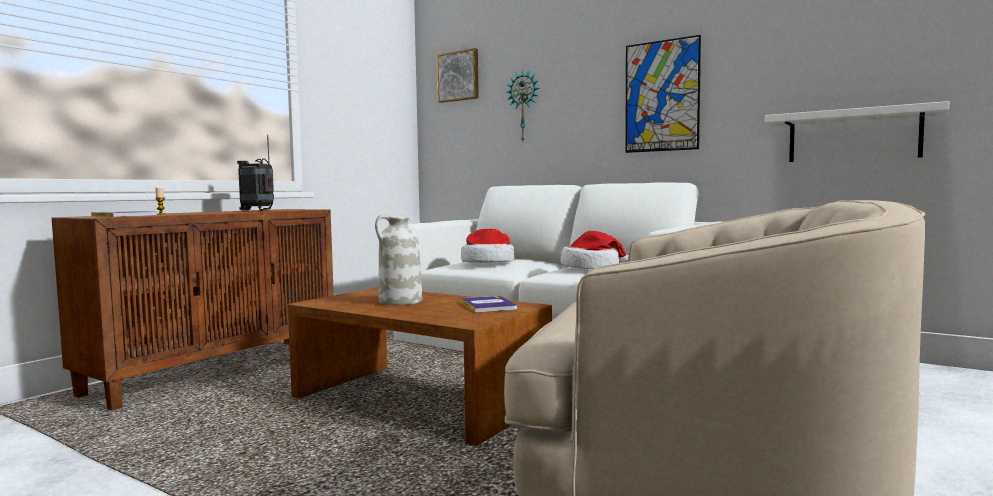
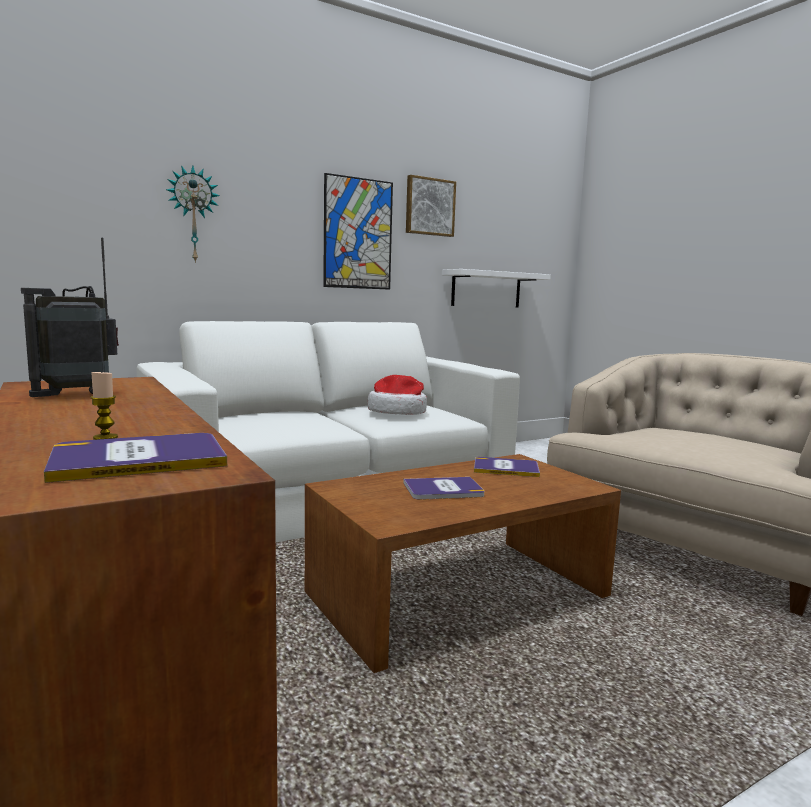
camera: 65 degrees left, 5 degrees up
white vase [375,214,422,305] -> book [403,477,484,500]
picture [437,48,479,103] -> picture moved to [406,175,456,237]
hat [461,229,515,263] -> none

